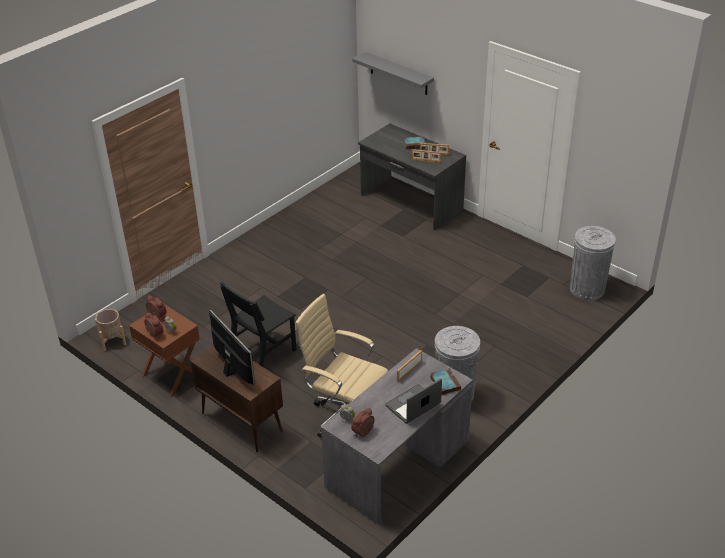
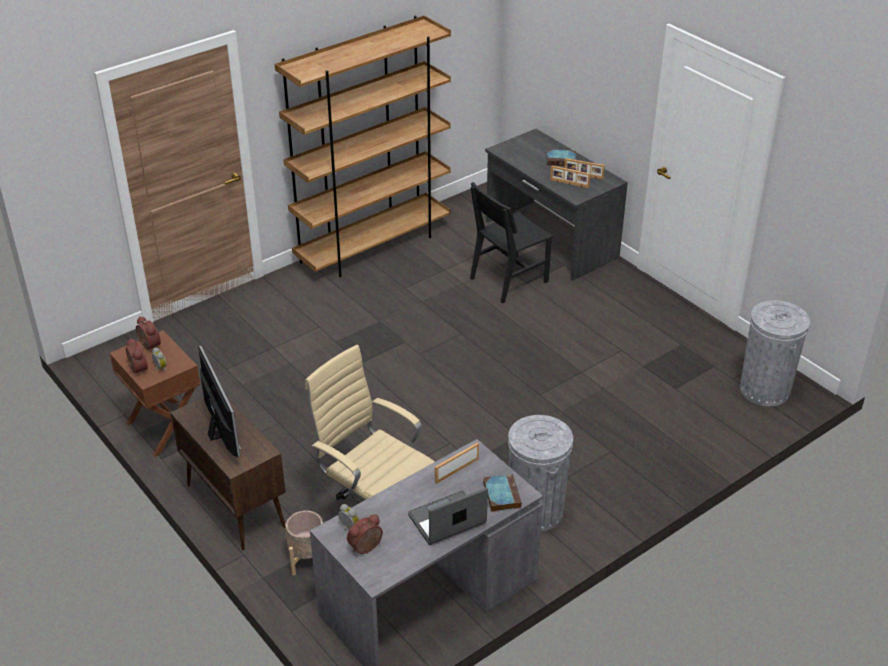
camera: 10 degrees right, 0 degrees up
beige planter [95,309,126,351] -> beige planter moved to [285,511,323,576]
black chair [220,281,297,367] -> black chair moved to [470,182,554,304]
grey shelf [352,52,434,95] -> none
none -> brown bookcase [275,15,451,277]

